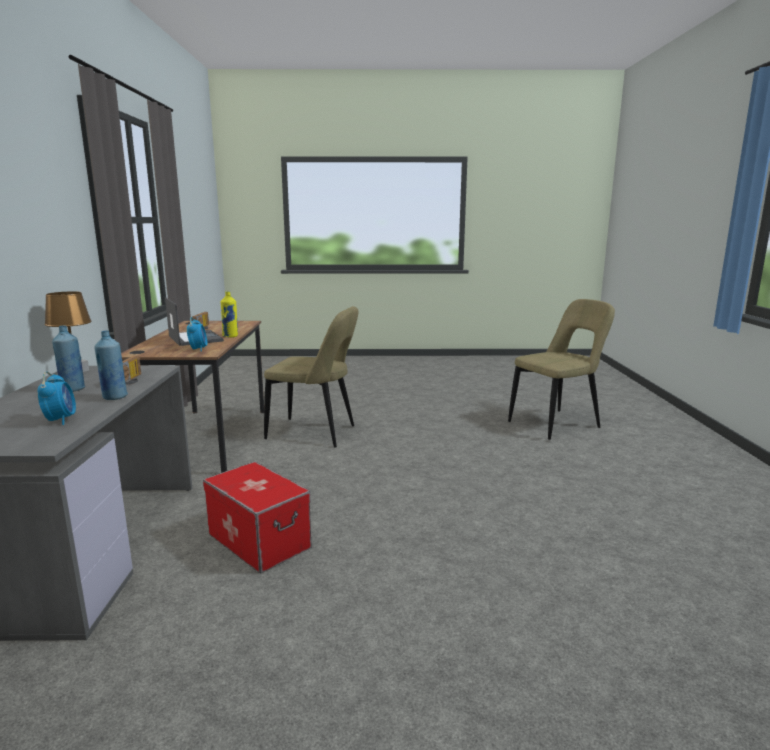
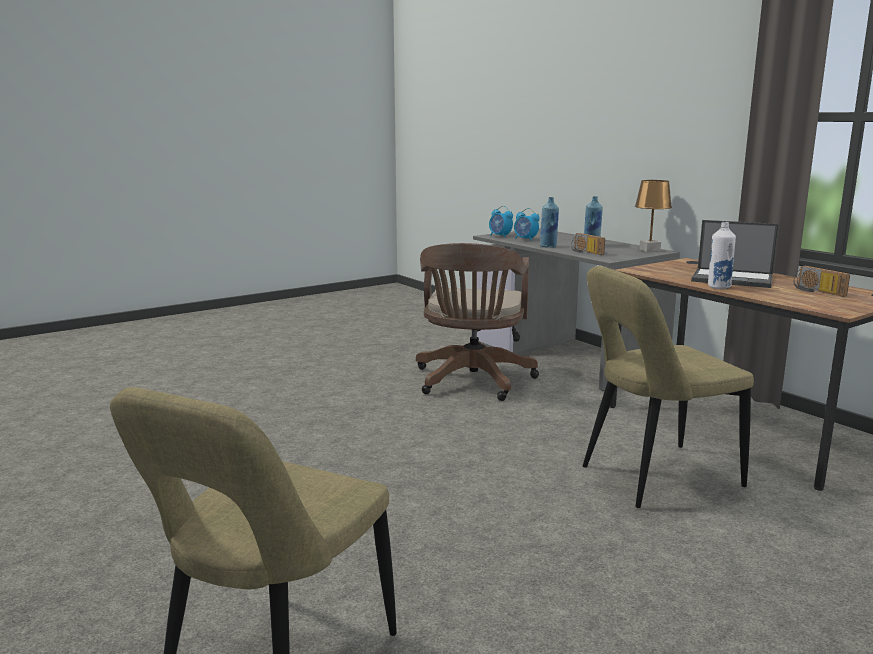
camera: 145 degrees right, 0 degrees up
alarm clock [187,317,207,352] -> alarm clock moved to [489,206,513,238]
storage box [203,462,312,574] -> brown office chair [416,243,539,401]
yellow bottle [220,292,238,338] -> white bottle [708,222,736,289]

